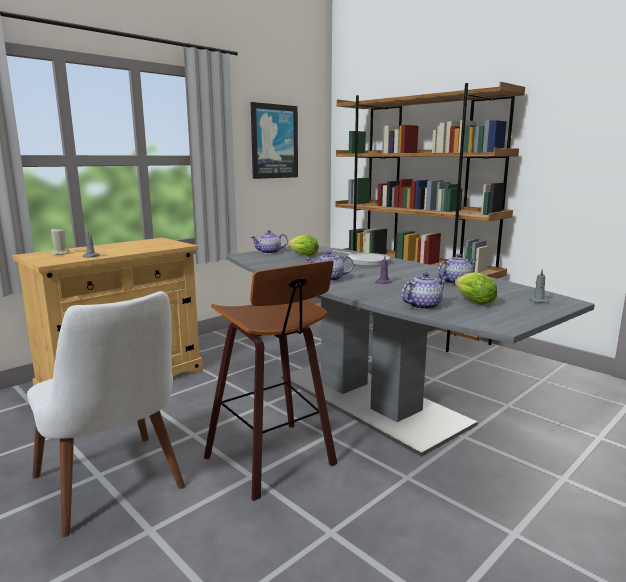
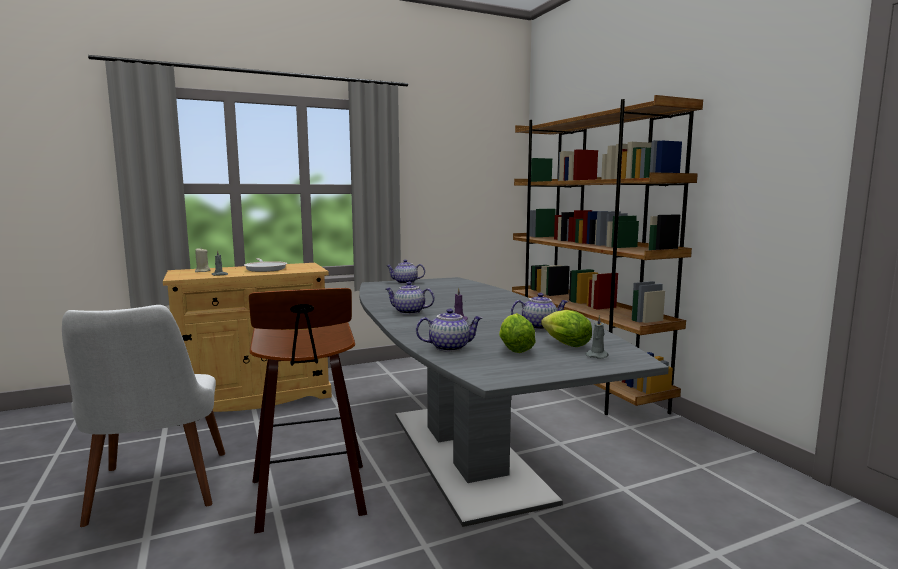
camera: 20 degrees right, 5 degrees down
picture [250,102,298,179] -> none
lettuce [288,235,319,256] -> lettuce moved to [541,310,592,347]
frying pan [333,250,390,266] -> frying pan moved to [244,258,287,272]

